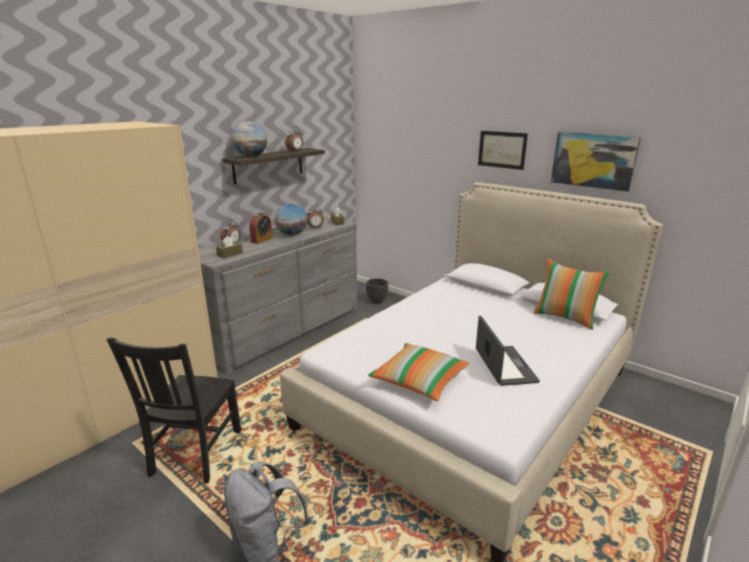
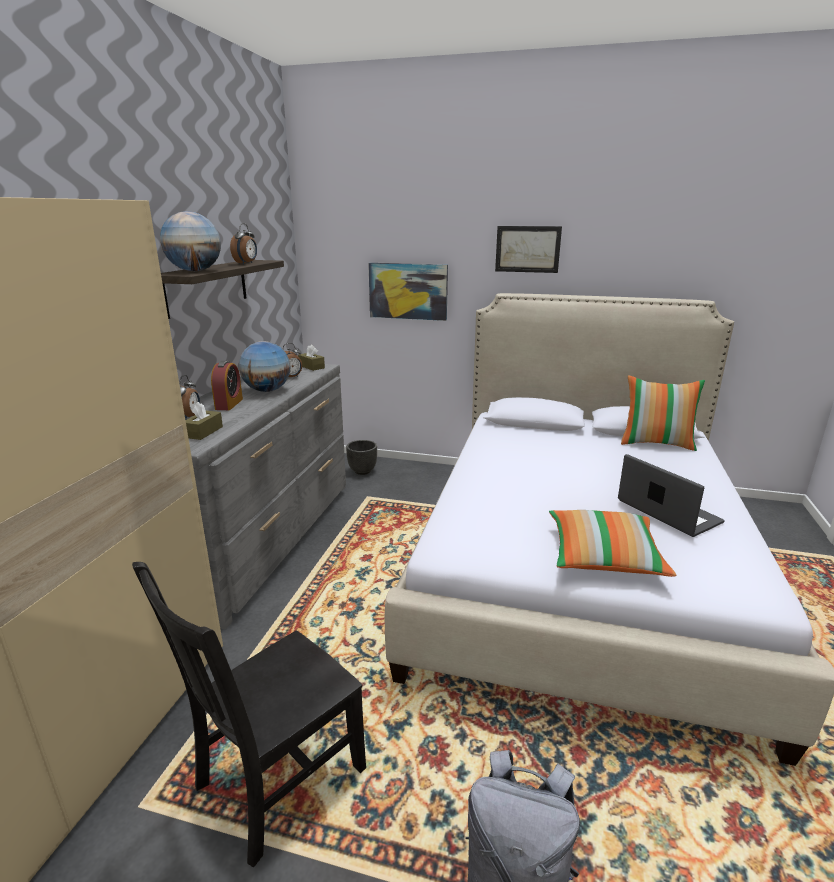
camera: 25 degrees left, 0 degrees up
black chair [107,337,241,484] -> black chair turned 60 degrees clockwise [132,562,366,868]
picture [551,132,641,192] -> picture moved to [368,263,448,321]

